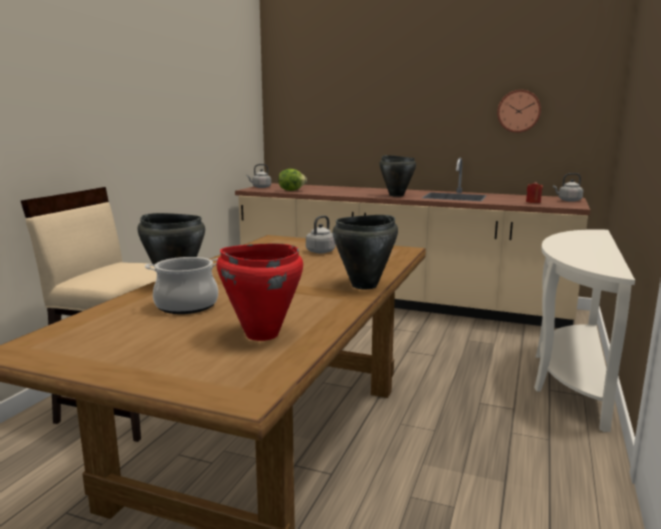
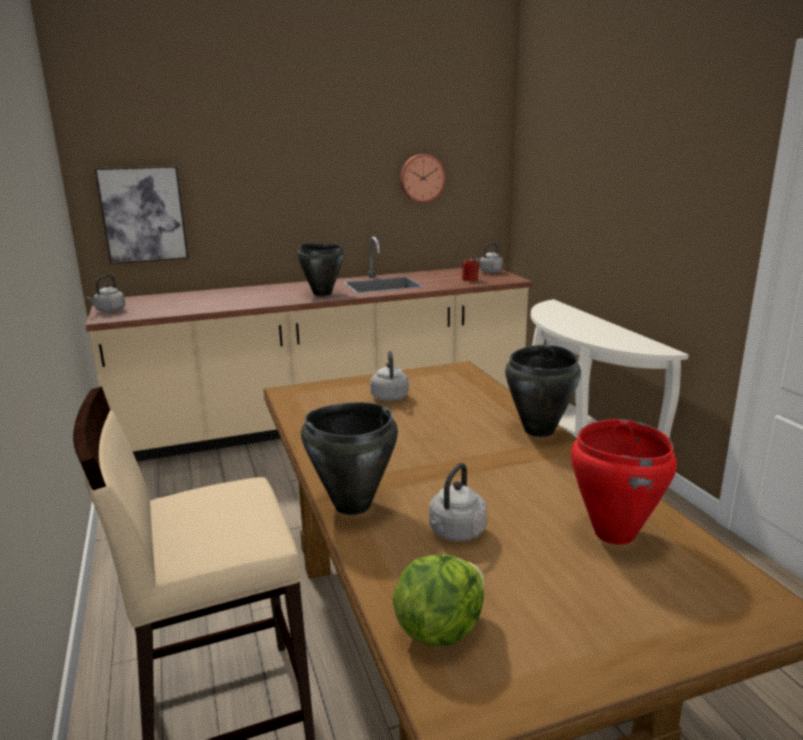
camera: 40 degrees left, 5 degrees up
cooking pot [145,257,218,314] -> grey kettle [429,463,487,542]
lettuce [278,169,307,191] -> lettuce moved to [393,554,485,646]
none -> picture [95,166,188,264]

